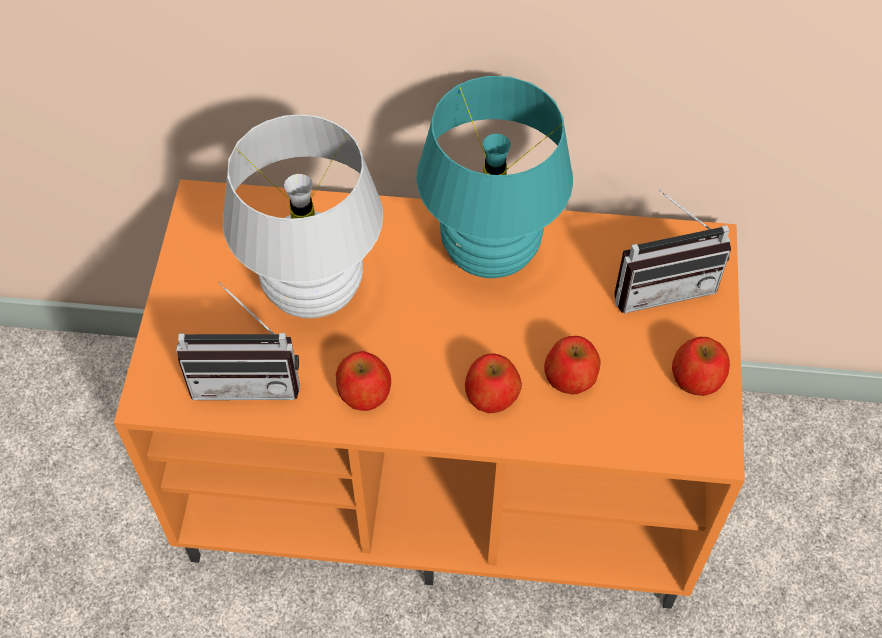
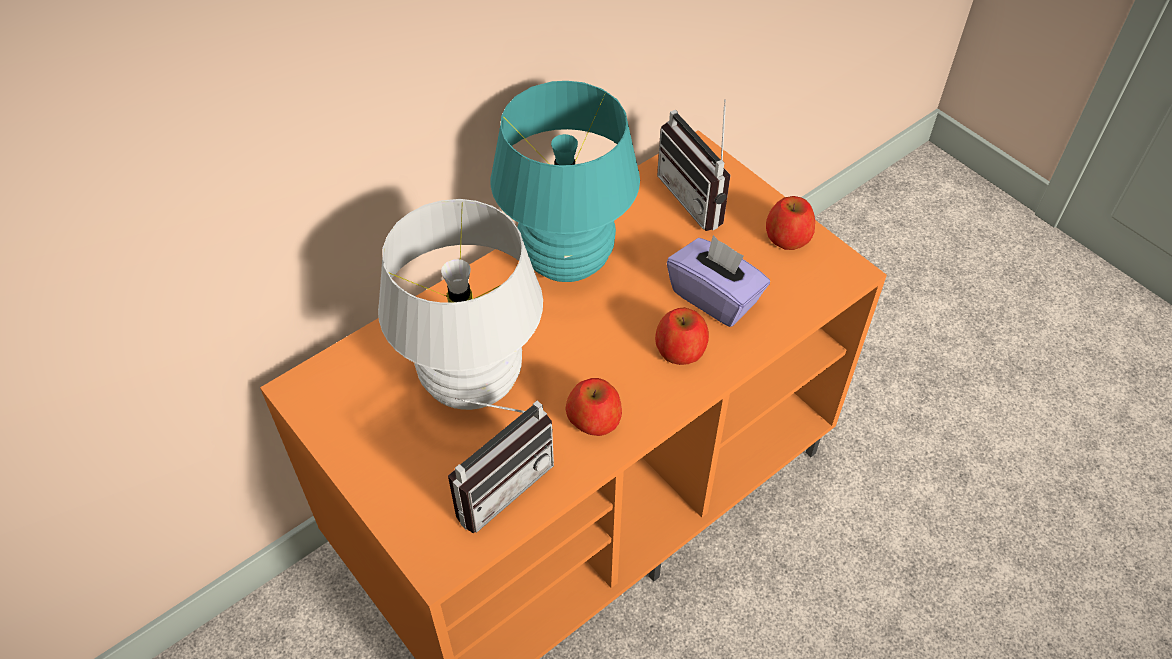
camera: 45 degrees left, 5 degrees down
apple [544,336,601,395] -> purple tissue box [667,235,770,327]
radio [614,190,731,313] -> radio turned 120 degrees clockwise [657,99,730,231]

